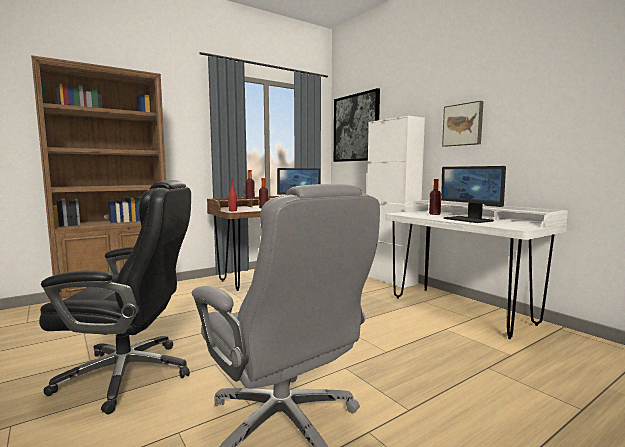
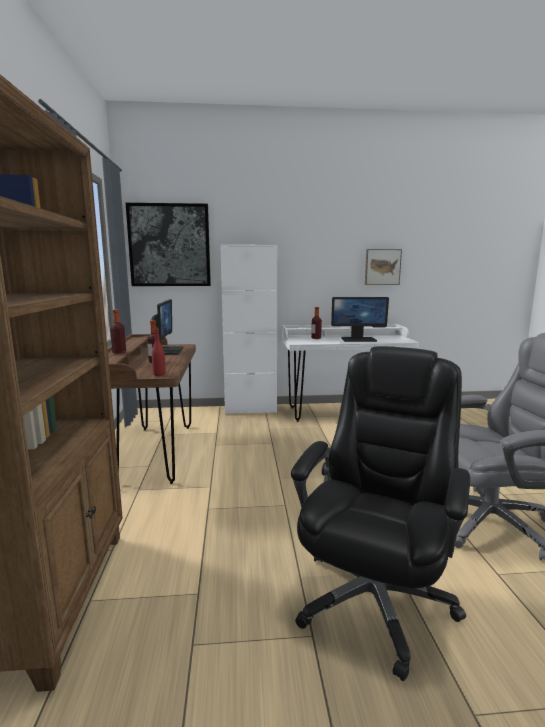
camera: 60 degrees left, 5 degrees up
picture [442,101,484,147] -> picture moved to [365,249,402,285]

